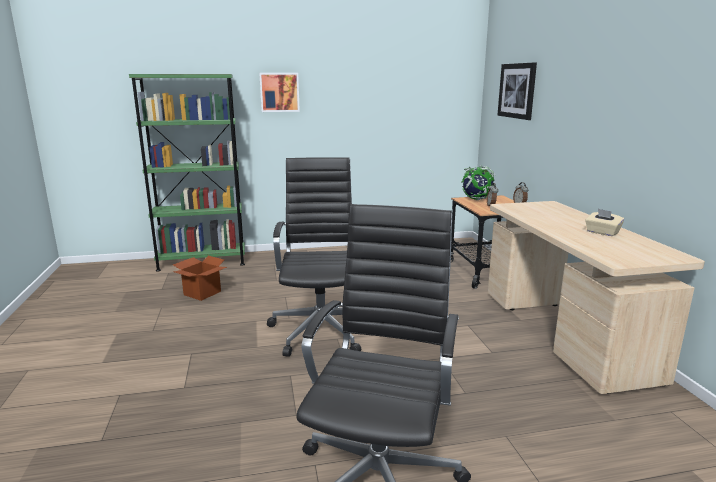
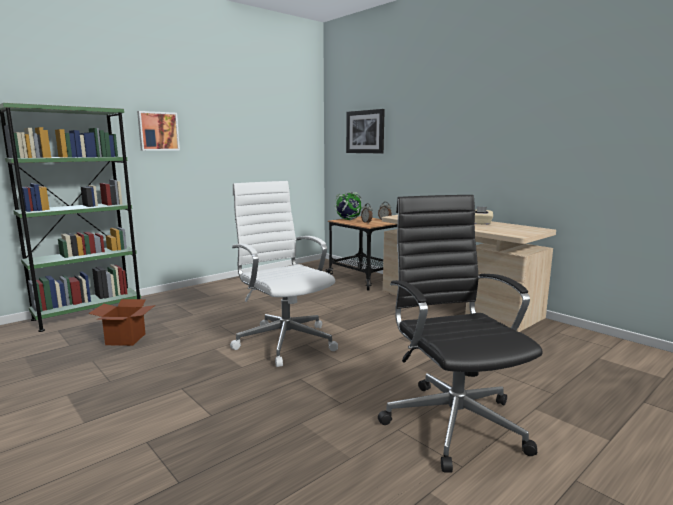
camera: 30 degrees left, 5 degrees down
black office chair [267,157,361,357] -> white office chair [230,181,338,367]

